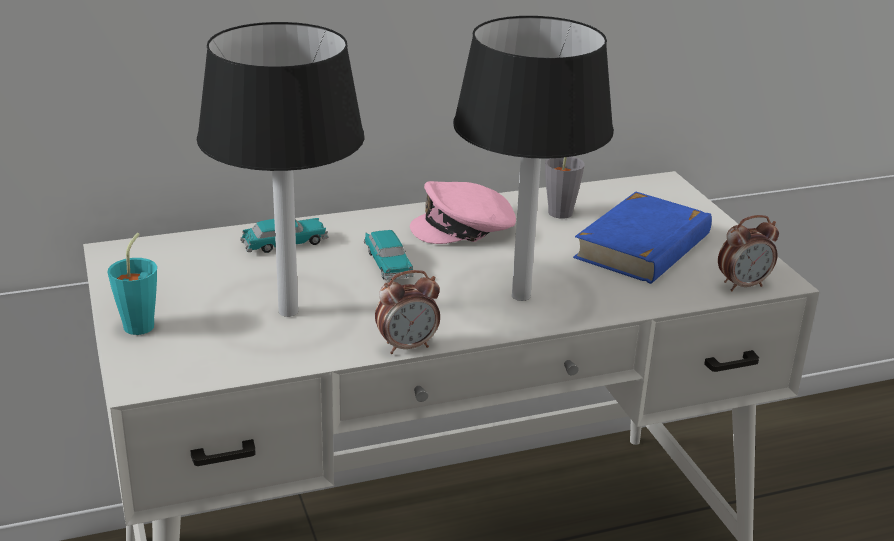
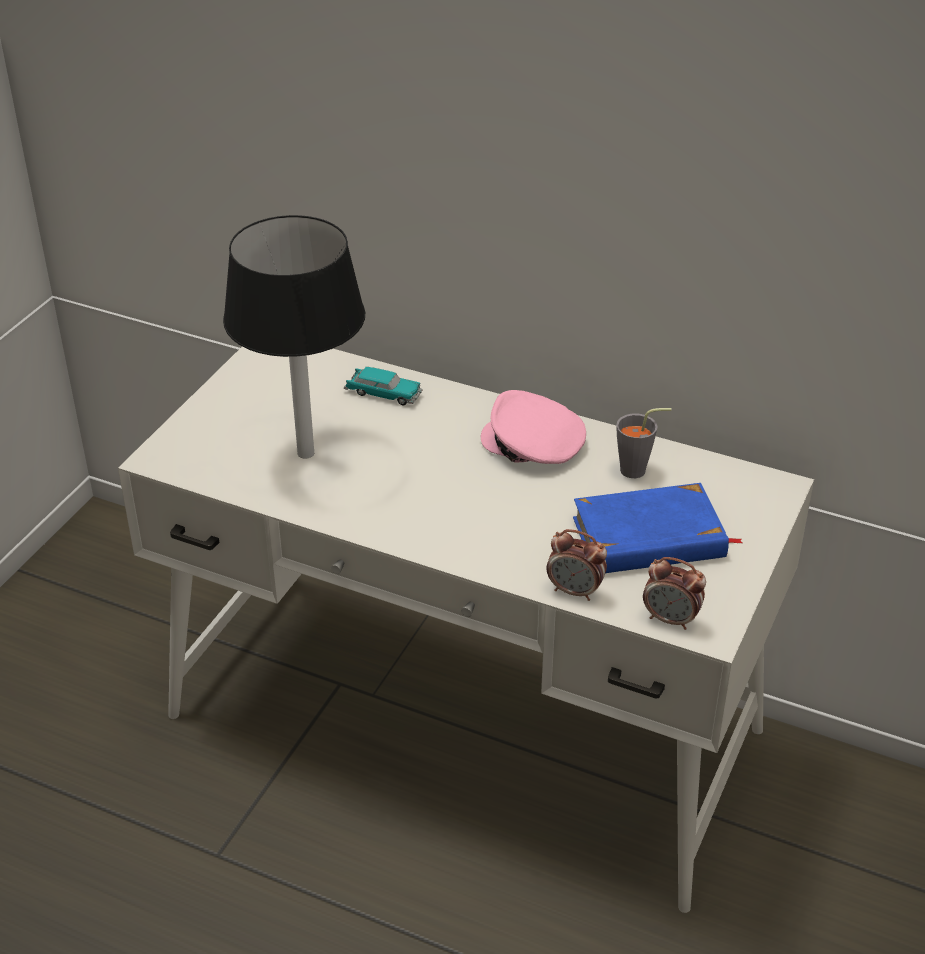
camera: 45 degrees right, 10 degrees up
turquoise cup [108,233,157,335] -> none
toy car [364,230,414,280] -> none
alarm clock [375,270,440,354] -> alarm clock moved to [546,529,607,601]
black table lamp [453,16,614,301] -> none

